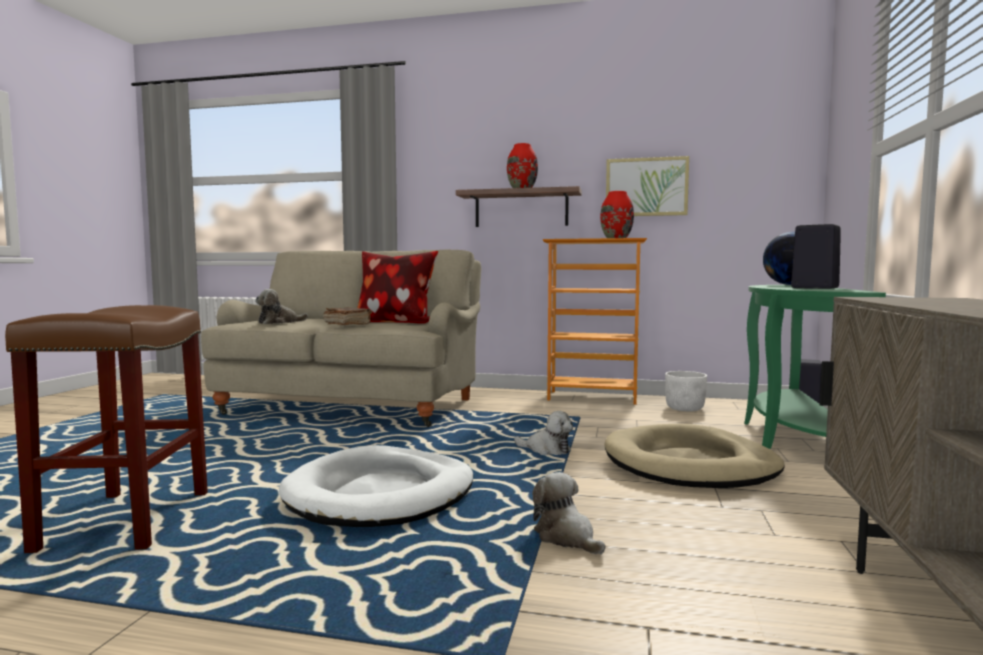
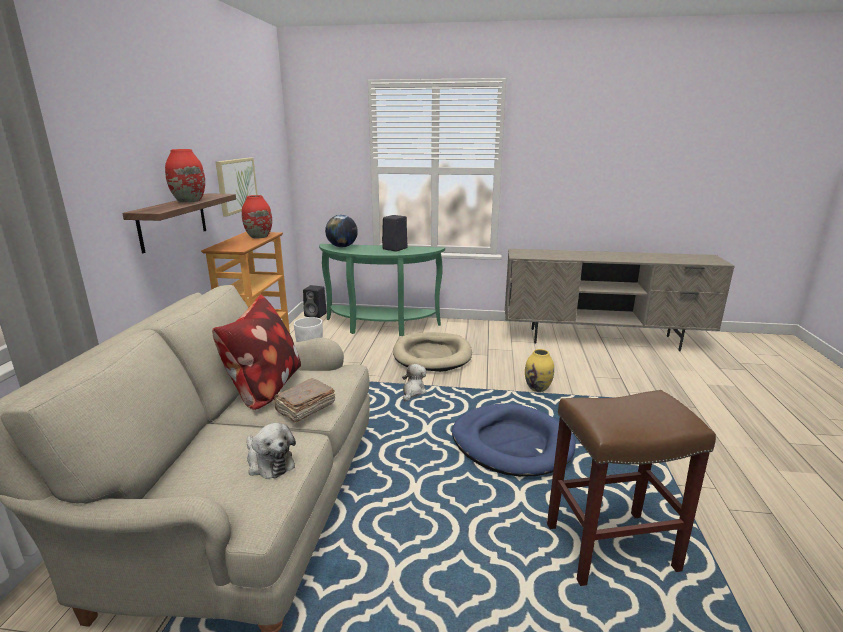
camera: 95 degrees left, 15 degrees up
white dog bed [279,445,473,527] -> blue dog bed [452,404,576,477]
plush toy [532,472,605,554] -> yellow vase [525,349,554,392]

